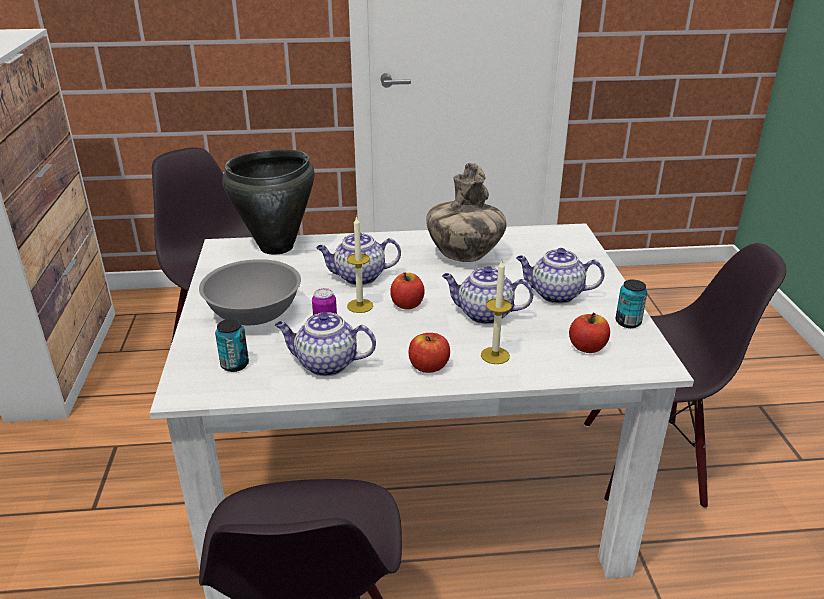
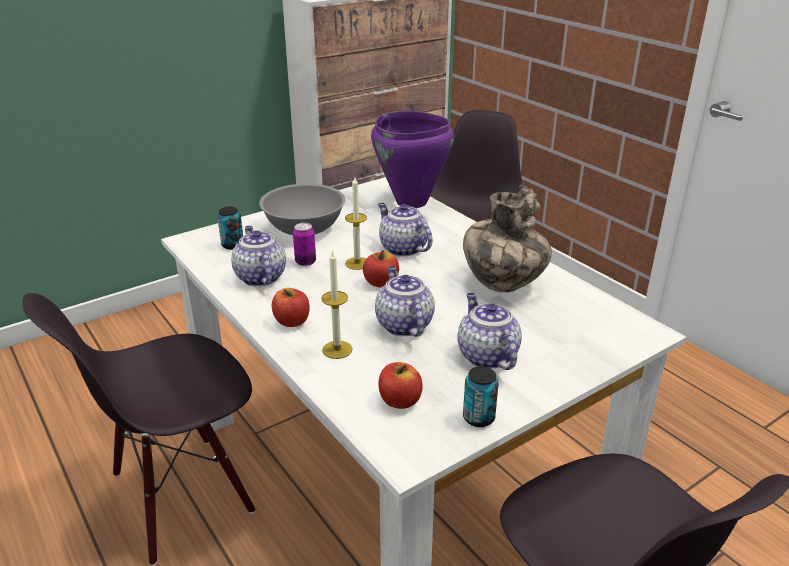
camera: 60 degrees right, 0 degrees up
black cooking pot [222,150,315,255] -> purple cooking pot [371,111,454,208]

